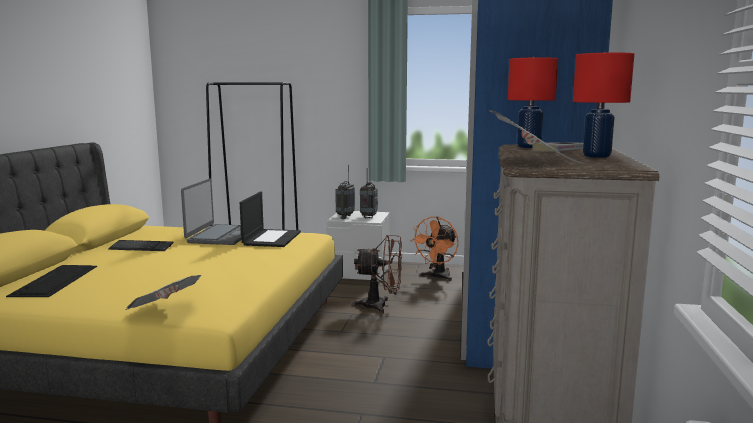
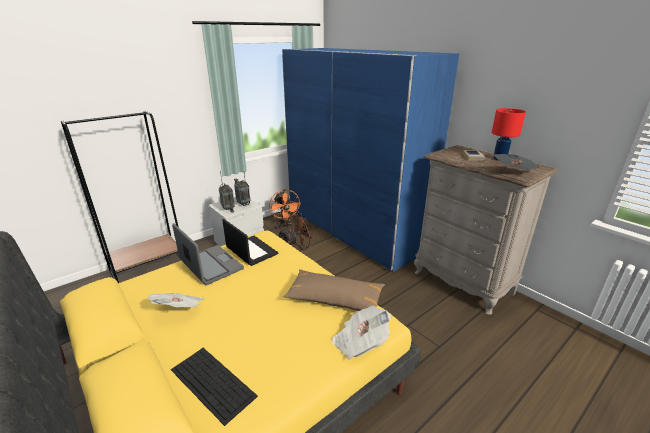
camera: 50 degrees left, 15 degrees up
keyboard [108,240,174,251] -> newspaper [147,293,204,307]
red table lamp [508,57,558,148] -> none
none -> brown pillow [283,269,385,311]

